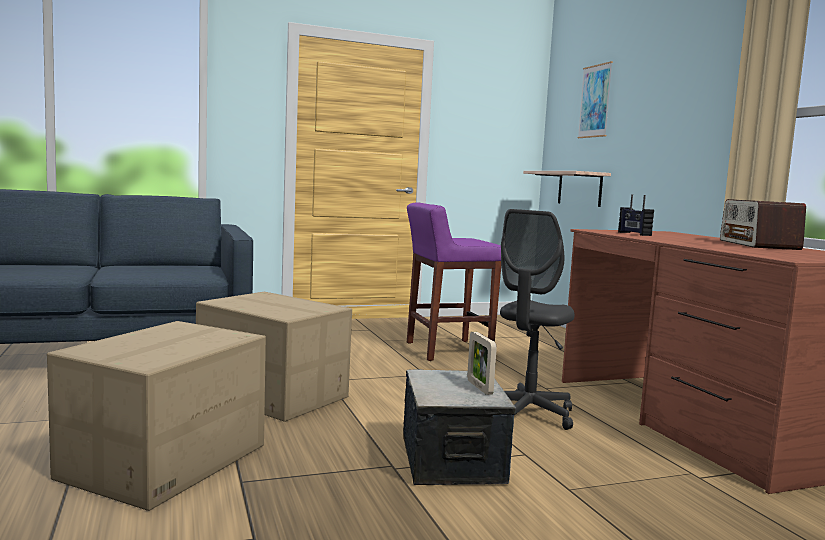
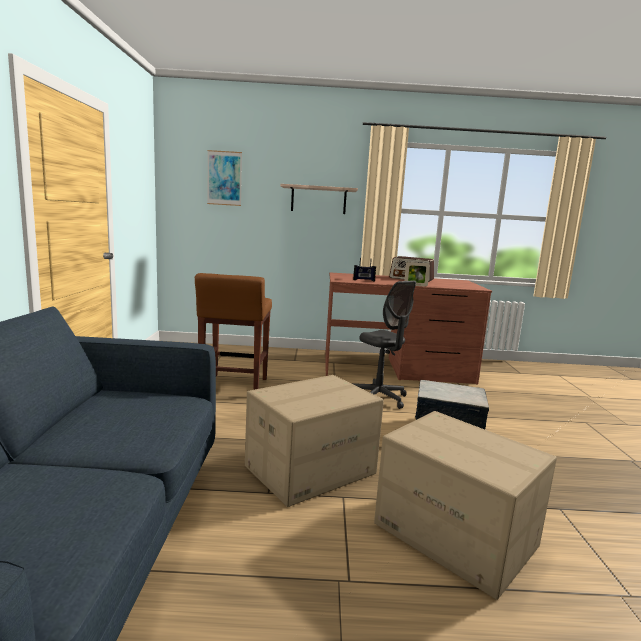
camera: 70 degrees left, 5 degrees up
purple stool [407,202,501,361] -> brown stool [195,273,272,390]
picture frame [467,332,497,395] -> picture frame moved to [404,262,430,287]
shelf [523,171,611,207] -> shelf moved to [280,184,358,214]

